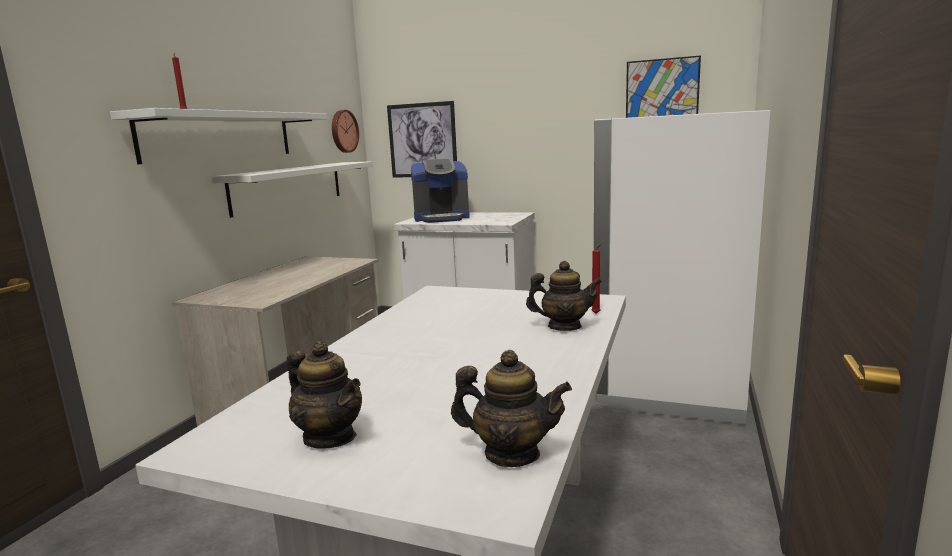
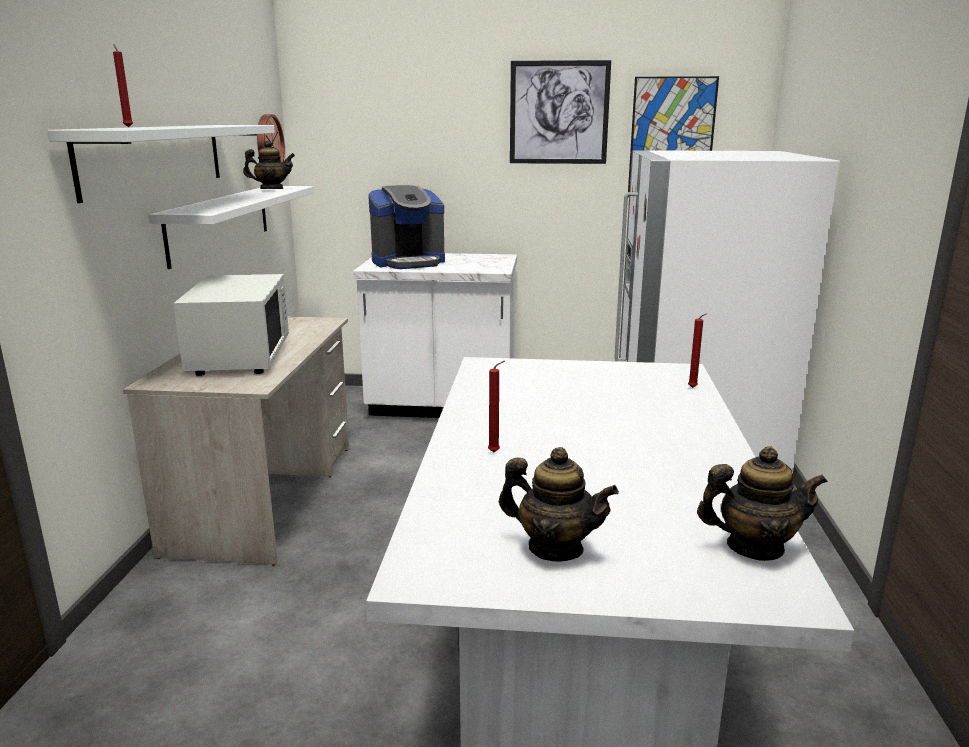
camera: 15 degrees left, 5 degrees up
picture [387,101,457,178] -> picture moved to [510,60,611,164]
teapot [526,261,602,331] -> teapot moved to [243,140,295,189]
none -> white microwave [173,274,289,376]
none -> red candle [488,361,505,452]

